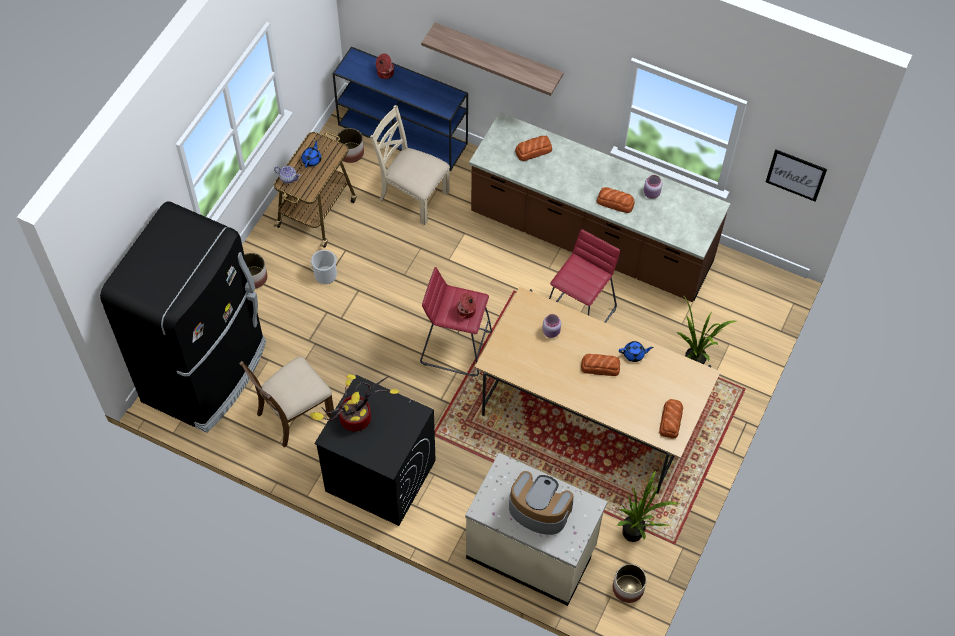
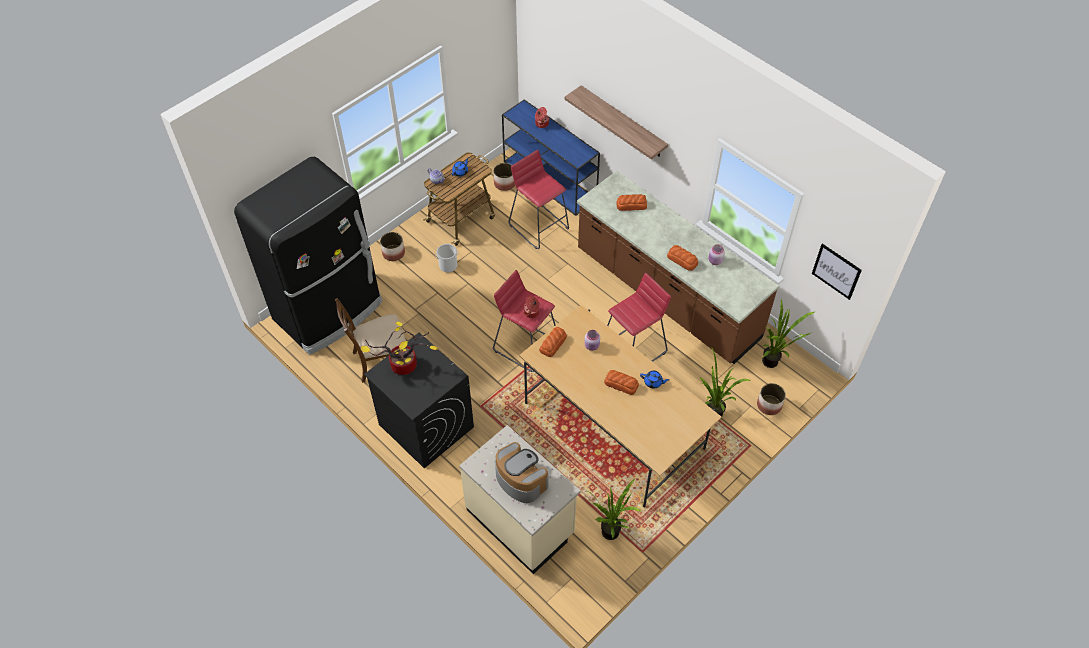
camera: 20 degrees right, 5 degrees down
beige chair [370,105,450,225] -> red stool [508,150,569,249]
planter [613,564,647,603] -> planter moved to [757,383,786,415]
bread [659,399,683,438] -> bread moved to [539,327,567,357]
none -> potted plant [762,300,815,368]

